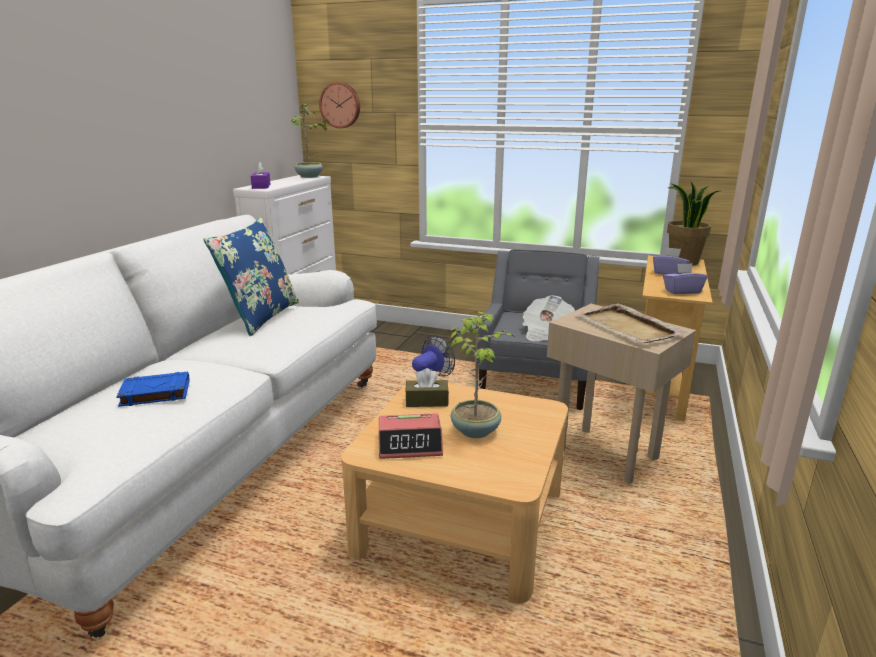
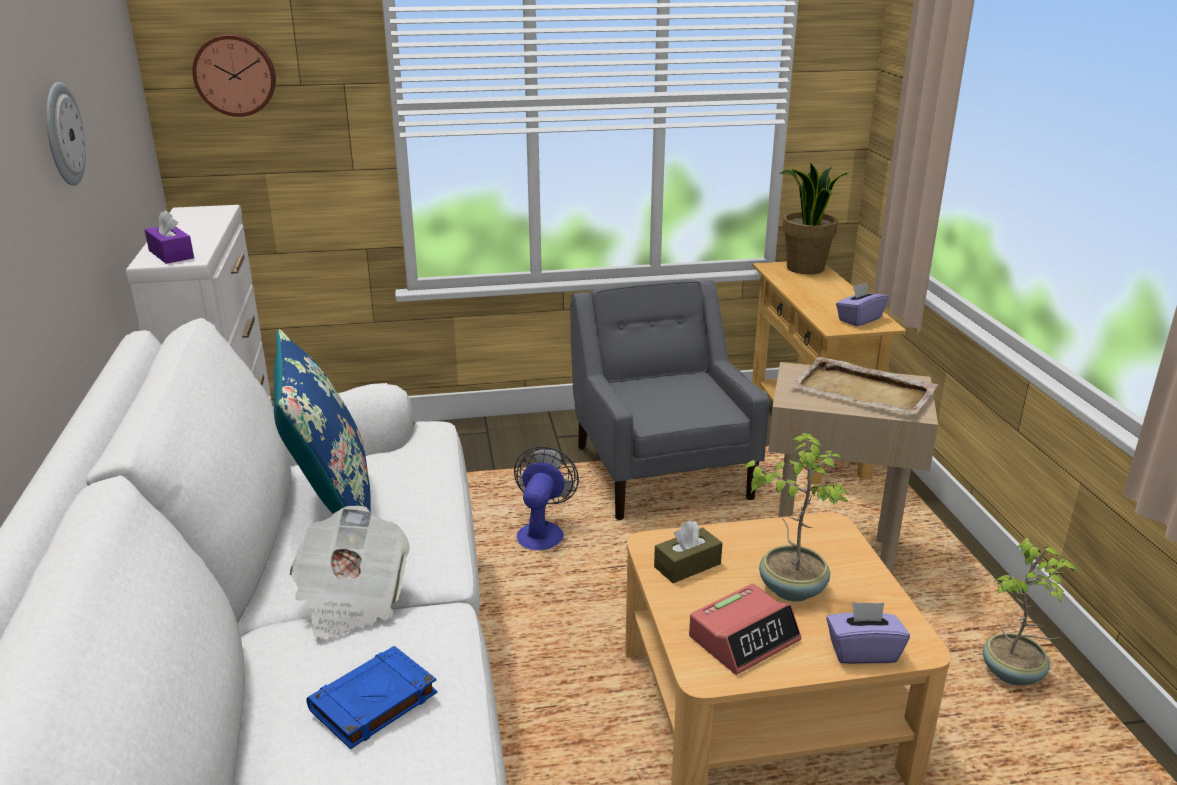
camera: 30 degrees left, 5 degrees up
potted plant [289,104,327,178] -> potted plant moved to [983,538,1077,685]
newspaper [522,295,575,341] -> newspaper moved to [290,505,410,639]
purple tissue box [653,247,690,275] -> purple tissue box moved to [826,602,910,664]
none -> wall clock [46,82,86,186]

